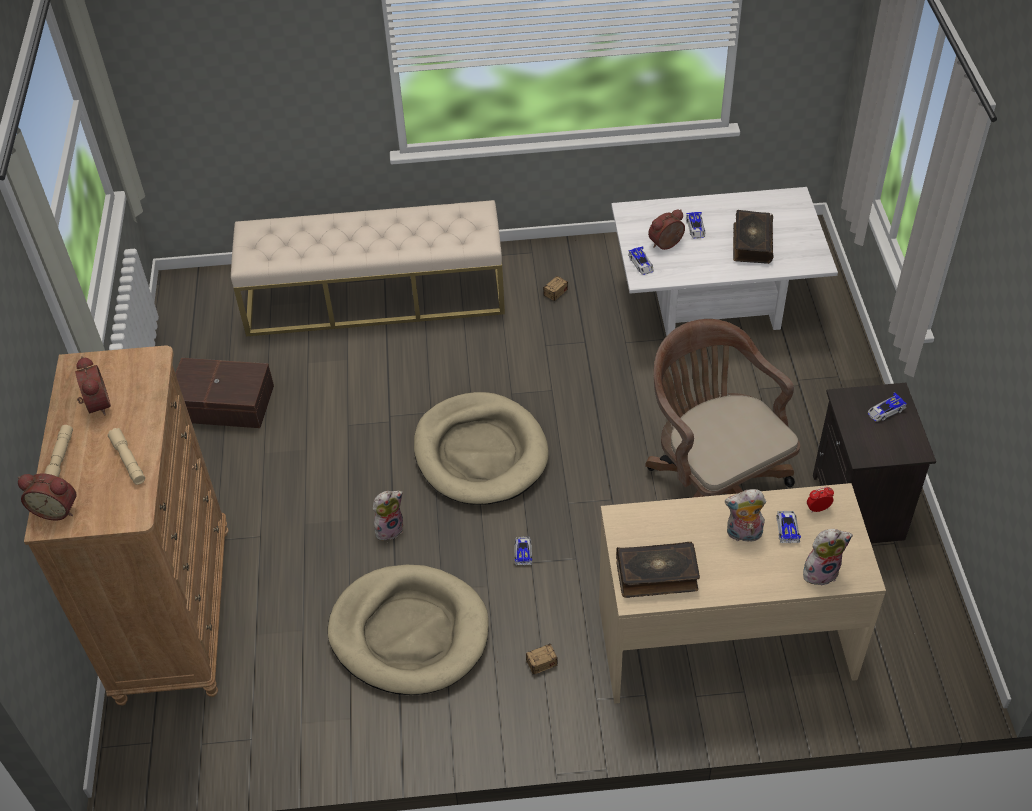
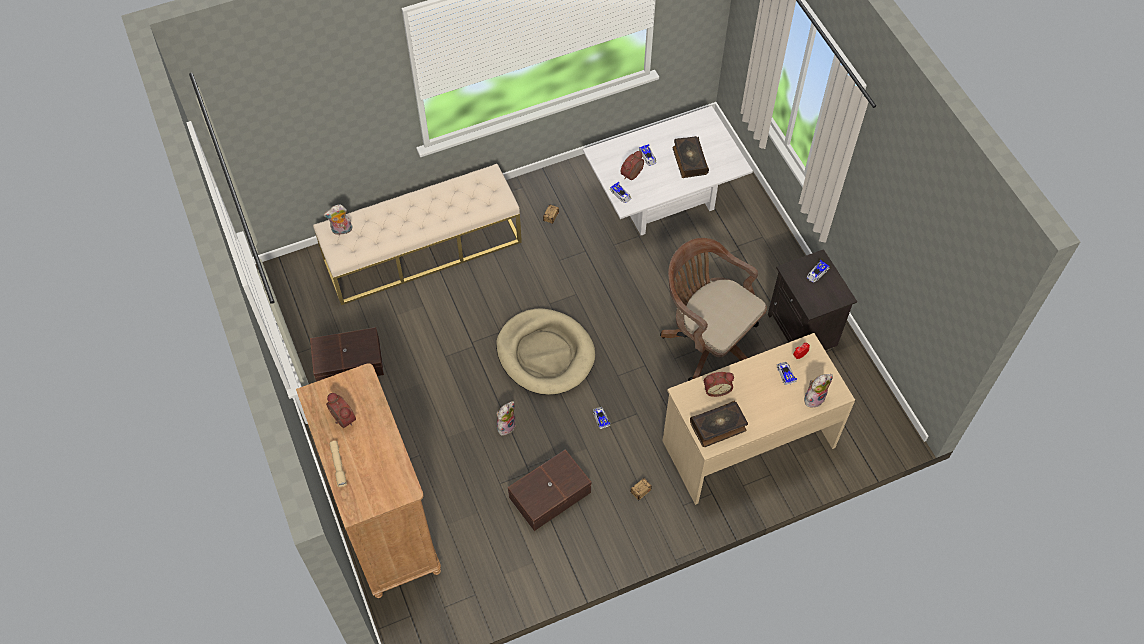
camera: 20 degrees left, 10 degrees up
alarm clock [18,473,77,520] -> alarm clock moved to [704,372,734,397]
beige flashlight [108,428,145,485] -> none
beige dog bed [327,565,488,695] -> brown storage box [508,449,591,531]
plush toy [725,489,766,542] -> plush toy moved to [323,204,353,235]

